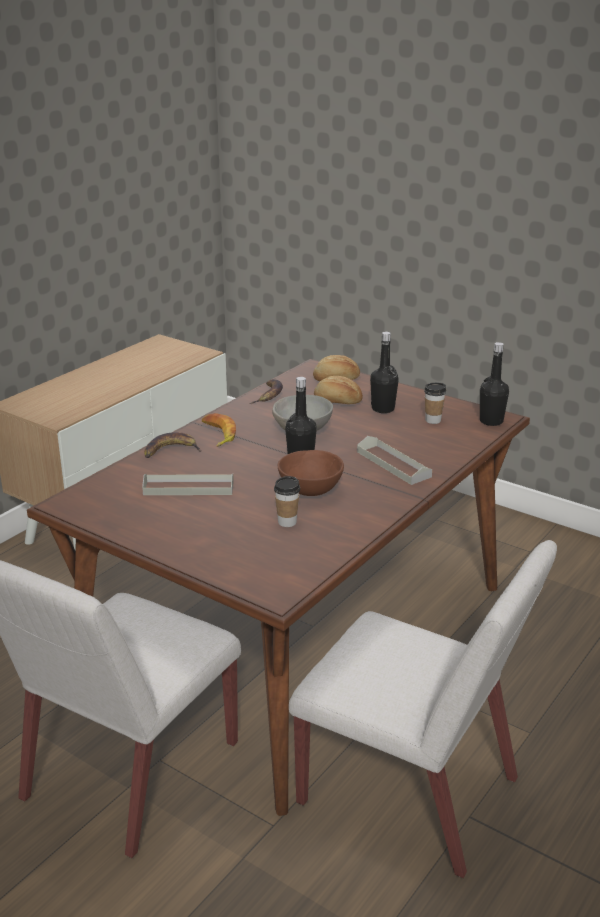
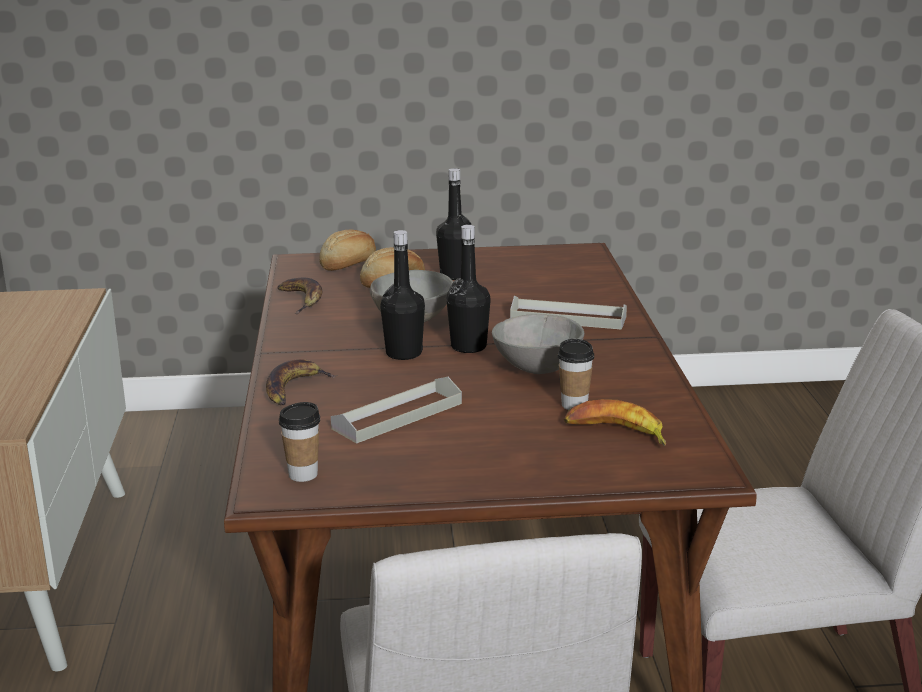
camera: 40 degrees left, 5 degrees down
banana [202,413,236,447] -> banana moved to [564,399,666,446]
brown bowl [278,450,344,496] -> grey bowl [492,314,584,374]
cup [424,383,446,424] -> cup moved to [279,402,320,482]
black bottle [480,342,509,426] -> black bottle moved to [380,230,425,360]

